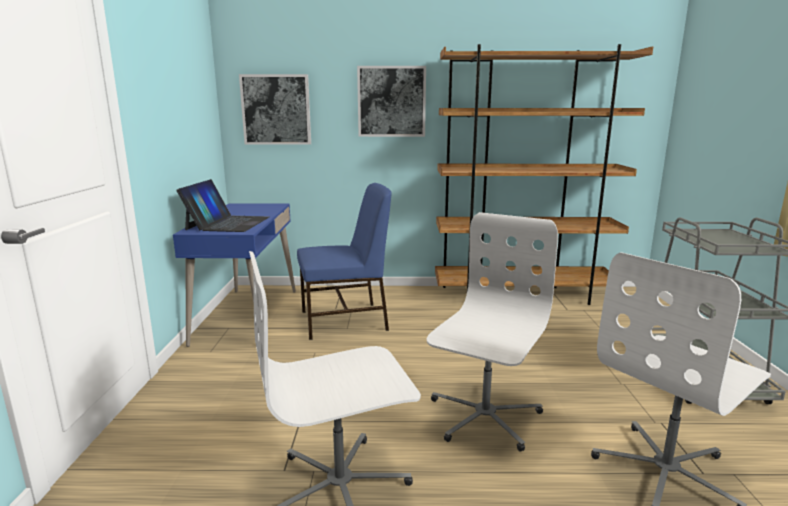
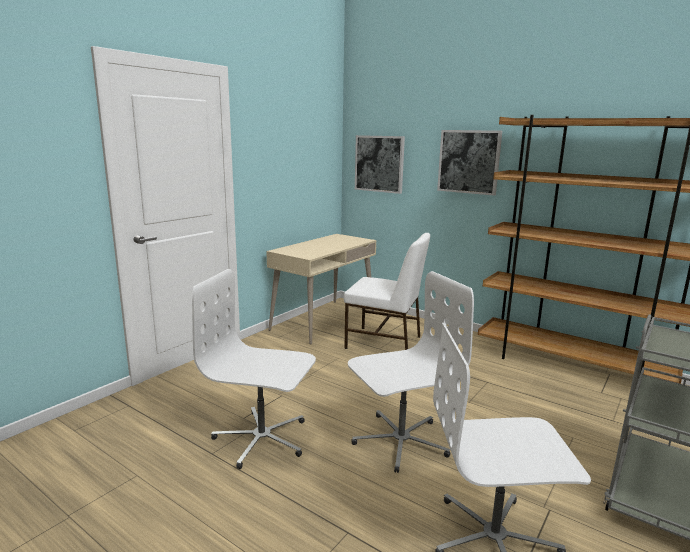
camera: 35 degrees right, 0 degrees up
blue desk [173,203,296,347] -> beige desk [266,234,376,345]
laptop [176,179,269,232] -> none
blue chair [297,183,392,340] -> white chair [344,233,430,350]

